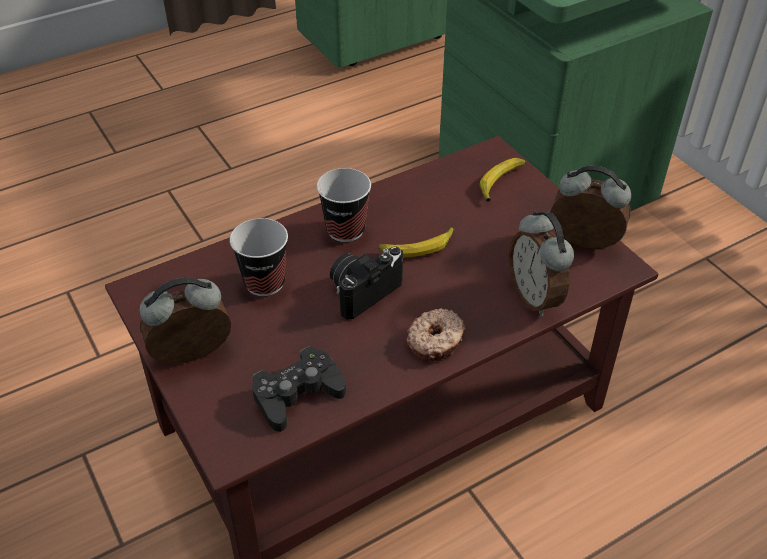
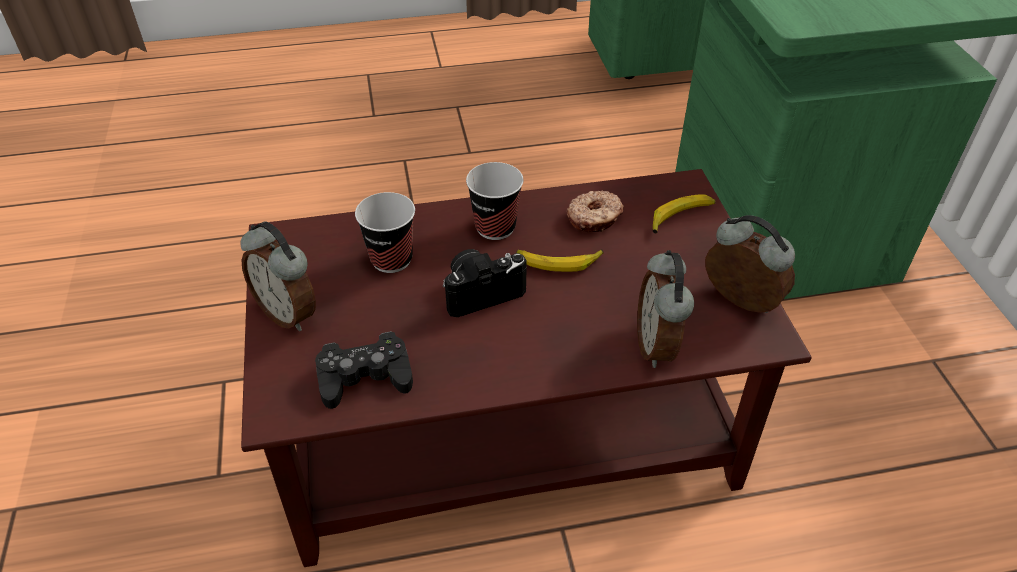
camera: 20 degrees right, 0 degrees up
alarm clock [139,277,231,363] -> alarm clock turned 135 degrees counterclockwise [240,221,316,331]
donut [406,308,465,361] -> donut moved to [567,191,624,232]

